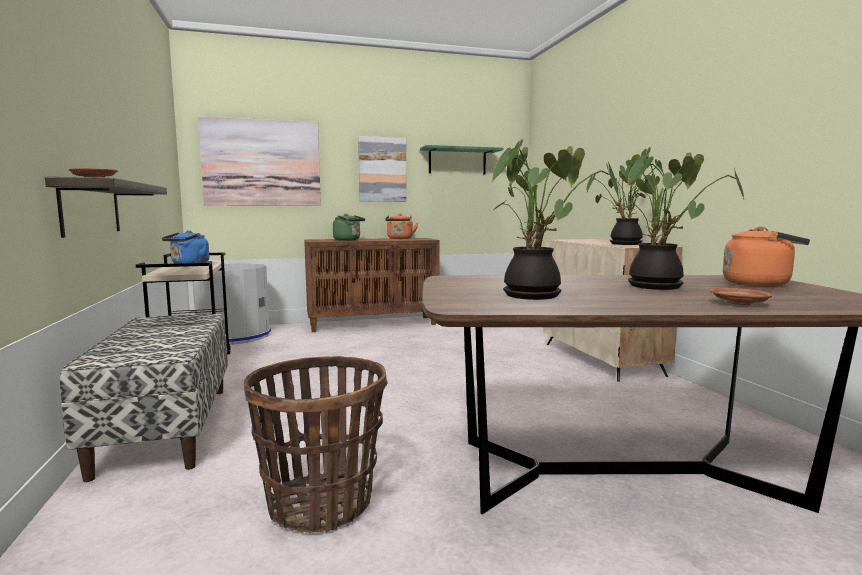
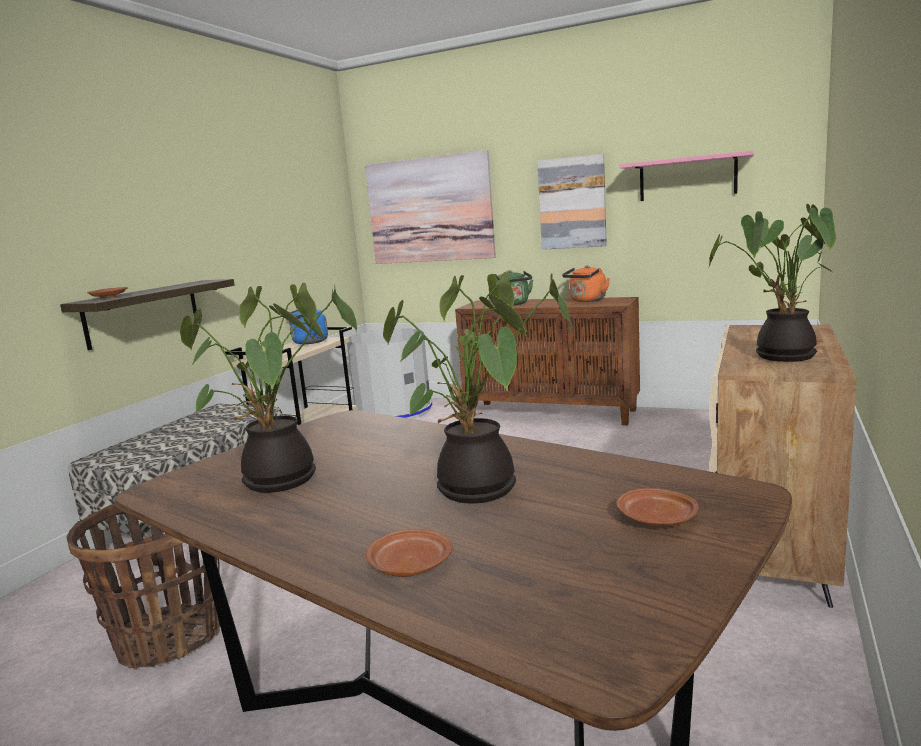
camera: 40 degrees right, 5 degrees up
green shelf [420,145,503,174] -> pink shelf [619,150,754,201]
orange kettle [723,226,810,287] -> brown plate [616,488,698,527]

